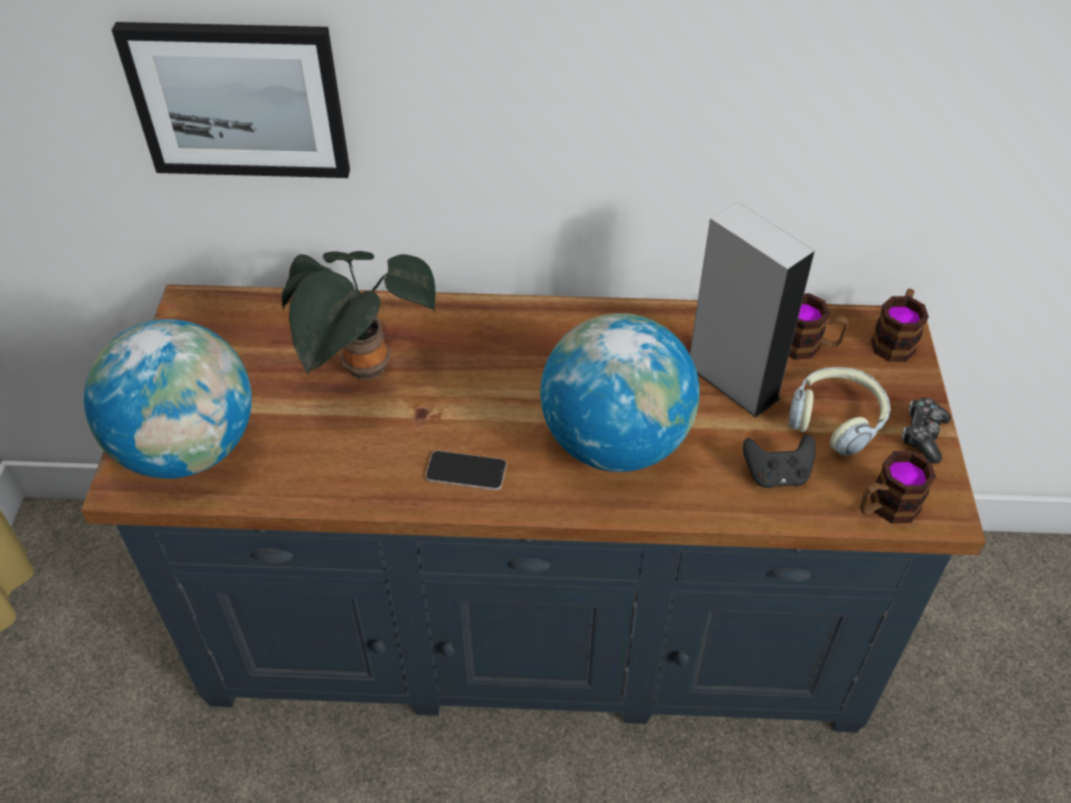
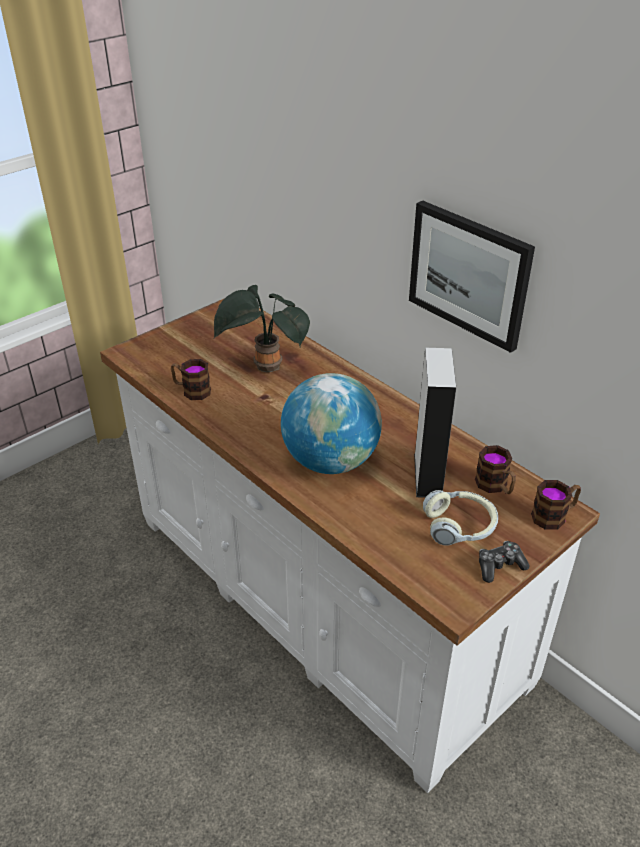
camera: 45 degrees right, 10 degrees down
blue dresser [81,284,986,732] -> white dresser [100,298,600,793]
globe [84,319,252,479] -> none
picture [112,22,350,178] -> picture moved to [409,201,535,353]
phone [426,451,507,490] -> none
black game controller [743,434,816,488] -> none
mug [860,451,936,524] -> mug moved to [171,359,211,400]

